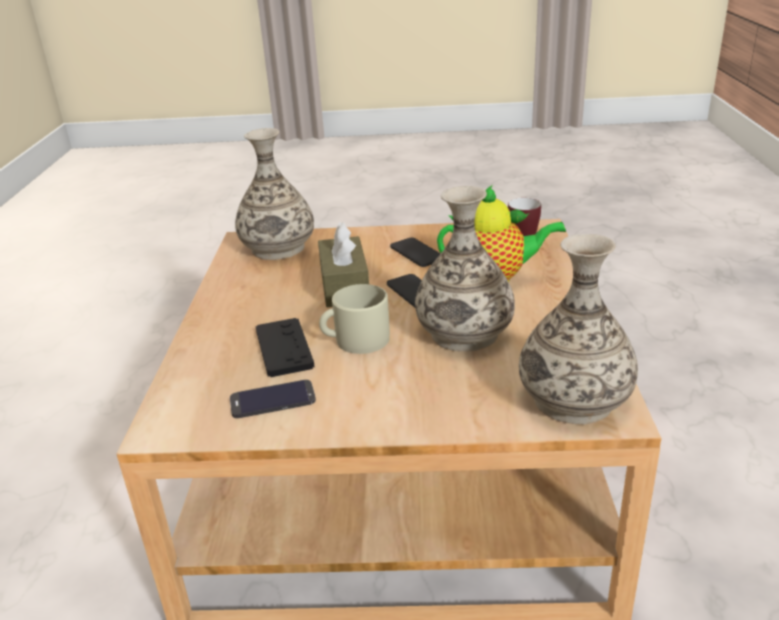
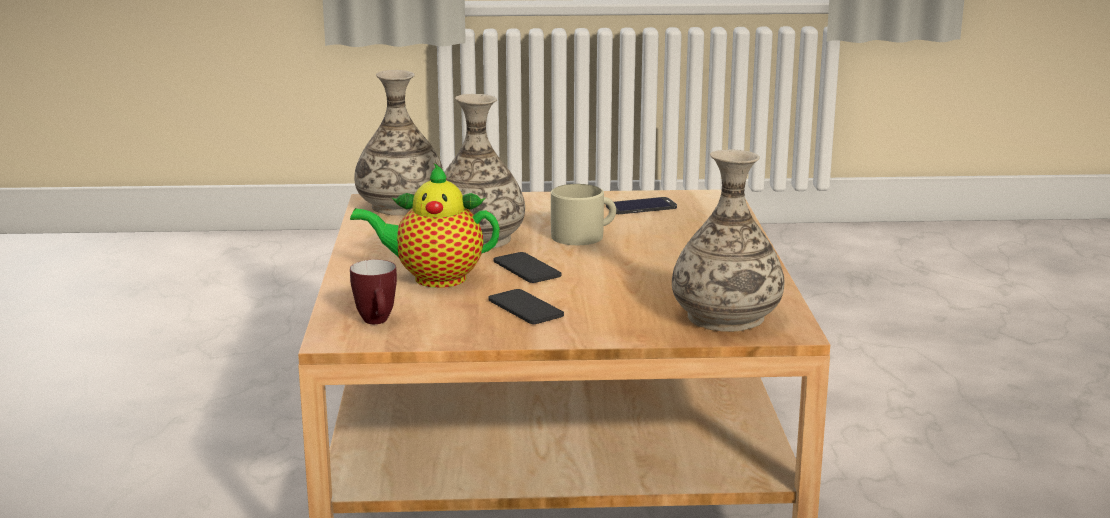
camera: 175 degrees right, 10 degrees down
black game controller [255,318,314,377] -> none
brown tissue box [318,222,369,307] -> none

